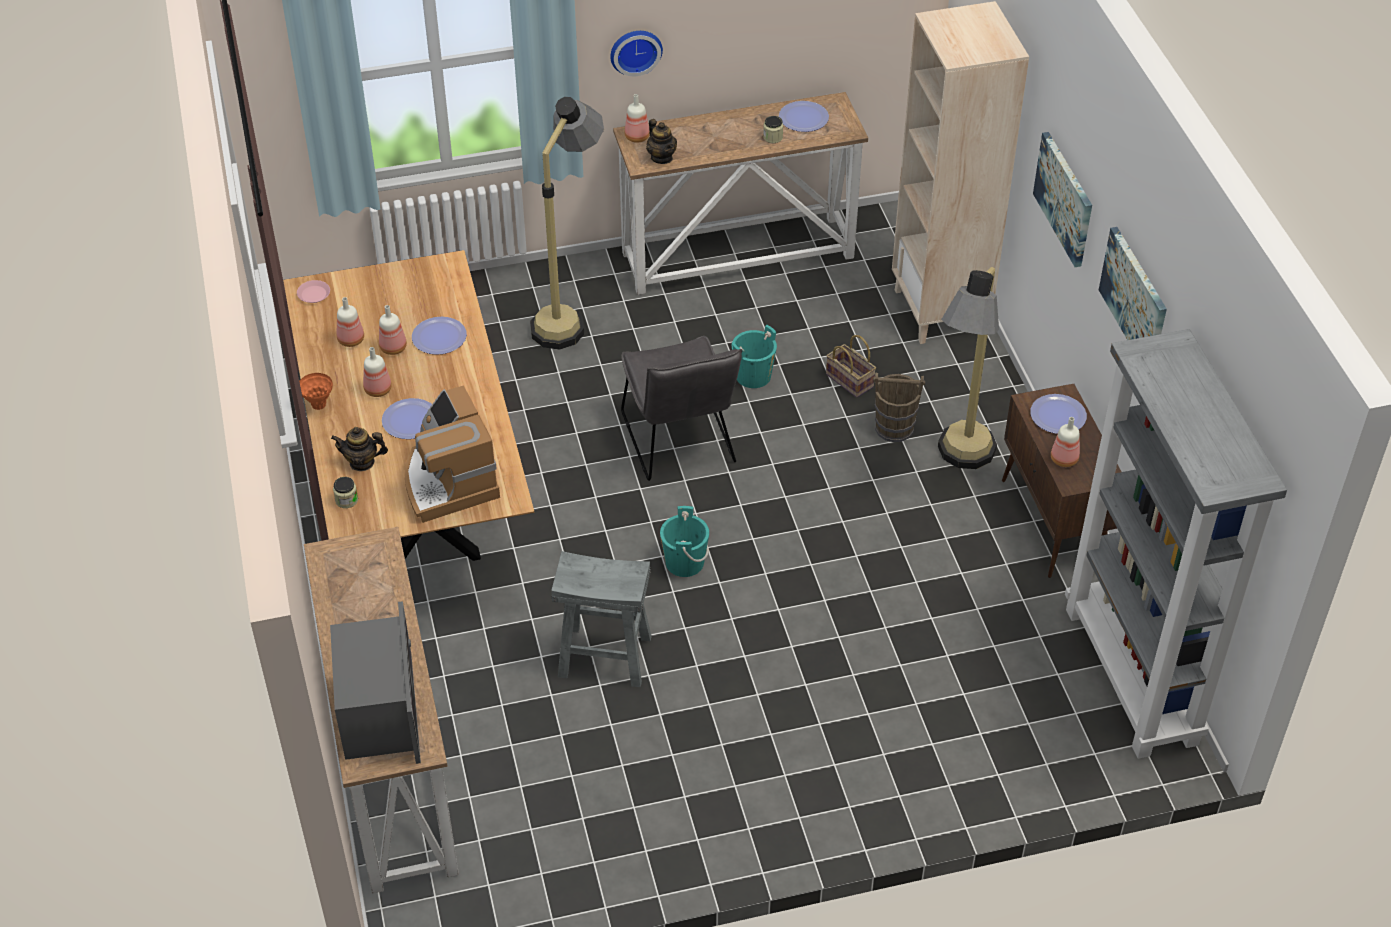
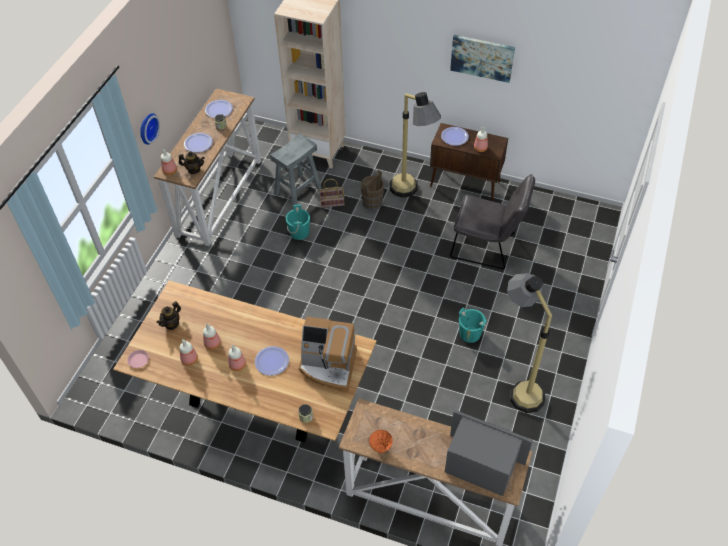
camera: 55 degrees left, 5 degrees up
orange vase [299,373,333,410] -> orange vase moved to [369,430,393,453]
teapot [331,427,388,471] -> teapot moved to [156,301,181,330]
plate [412,317,467,355] -> plate moved to [184,133,213,153]
floor lamp [530,97,604,350] -> floor lamp moved to [507,273,552,413]
grey stool [551,551,652,687] -> grey stool moved to [270,133,322,207]
grey chair [621,336,743,481] -> grey chair moved to [450,174,535,269]
turquoise bucket [660,506,709,577] -> turquoise bucket moved to [459,307,487,343]
picture [1033,132,1092,267] -> none
grey bookcase [1065,329,1287,759] -> none

